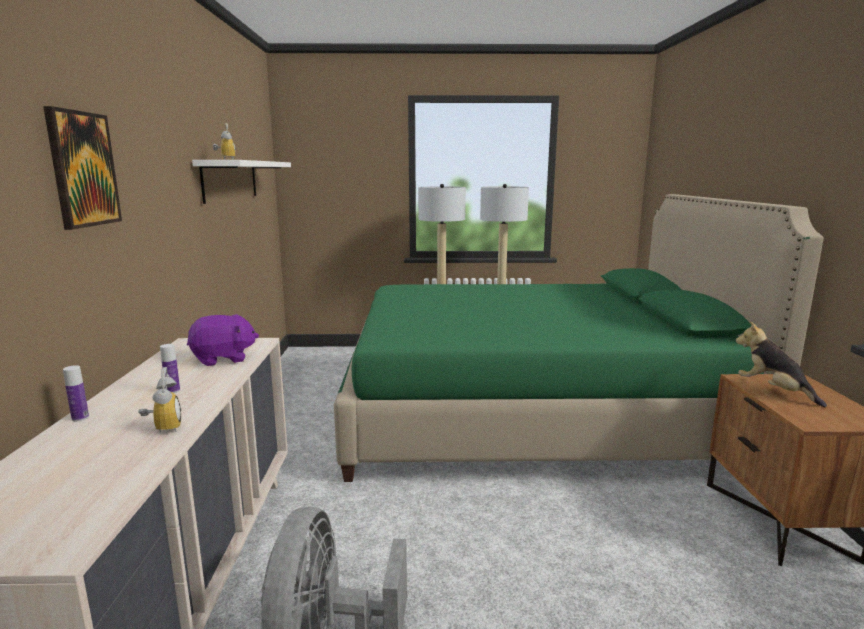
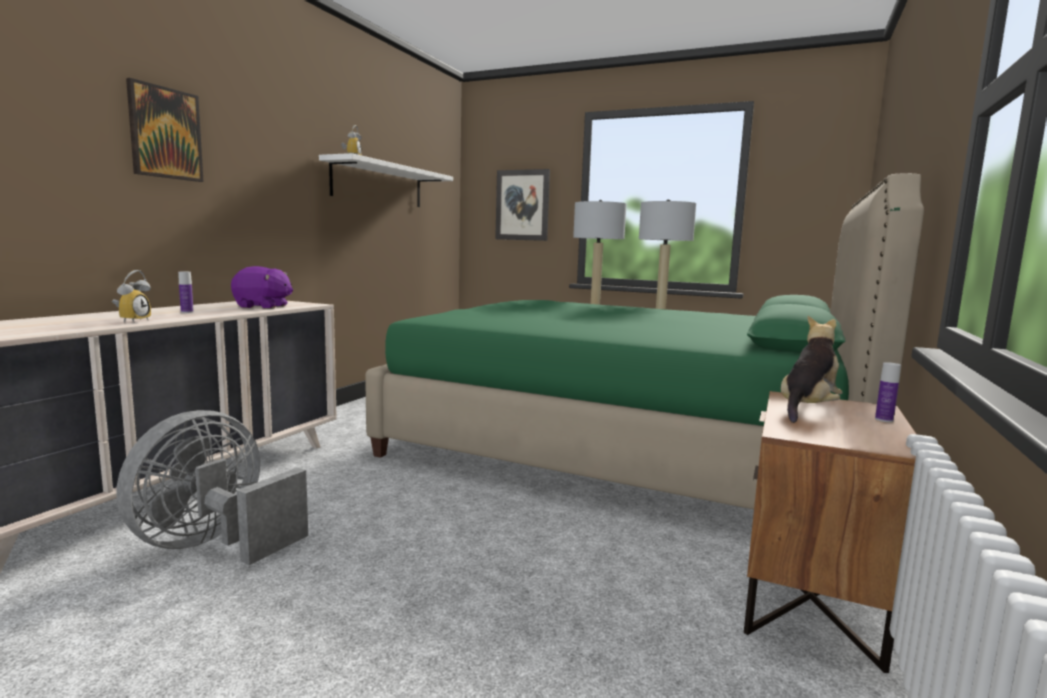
camera: 25 degrees right, 5 degrees down
bottle [63,365,89,421] -> bottle moved to [875,362,901,422]
plush toy [736,321,827,407] -> plush toy turned 45 degrees clockwise [781,316,843,423]
none -> picture [495,169,550,241]

